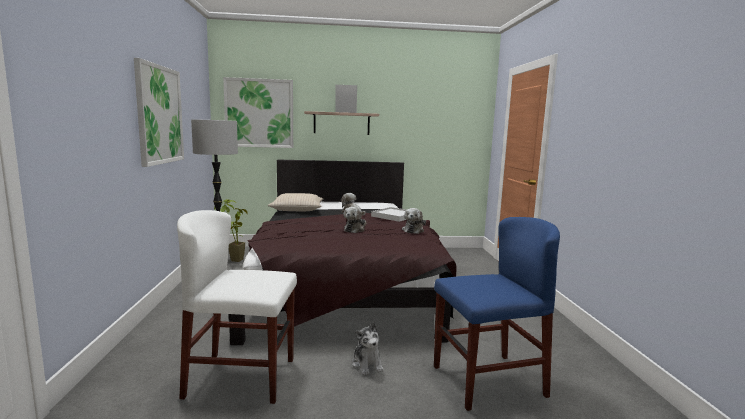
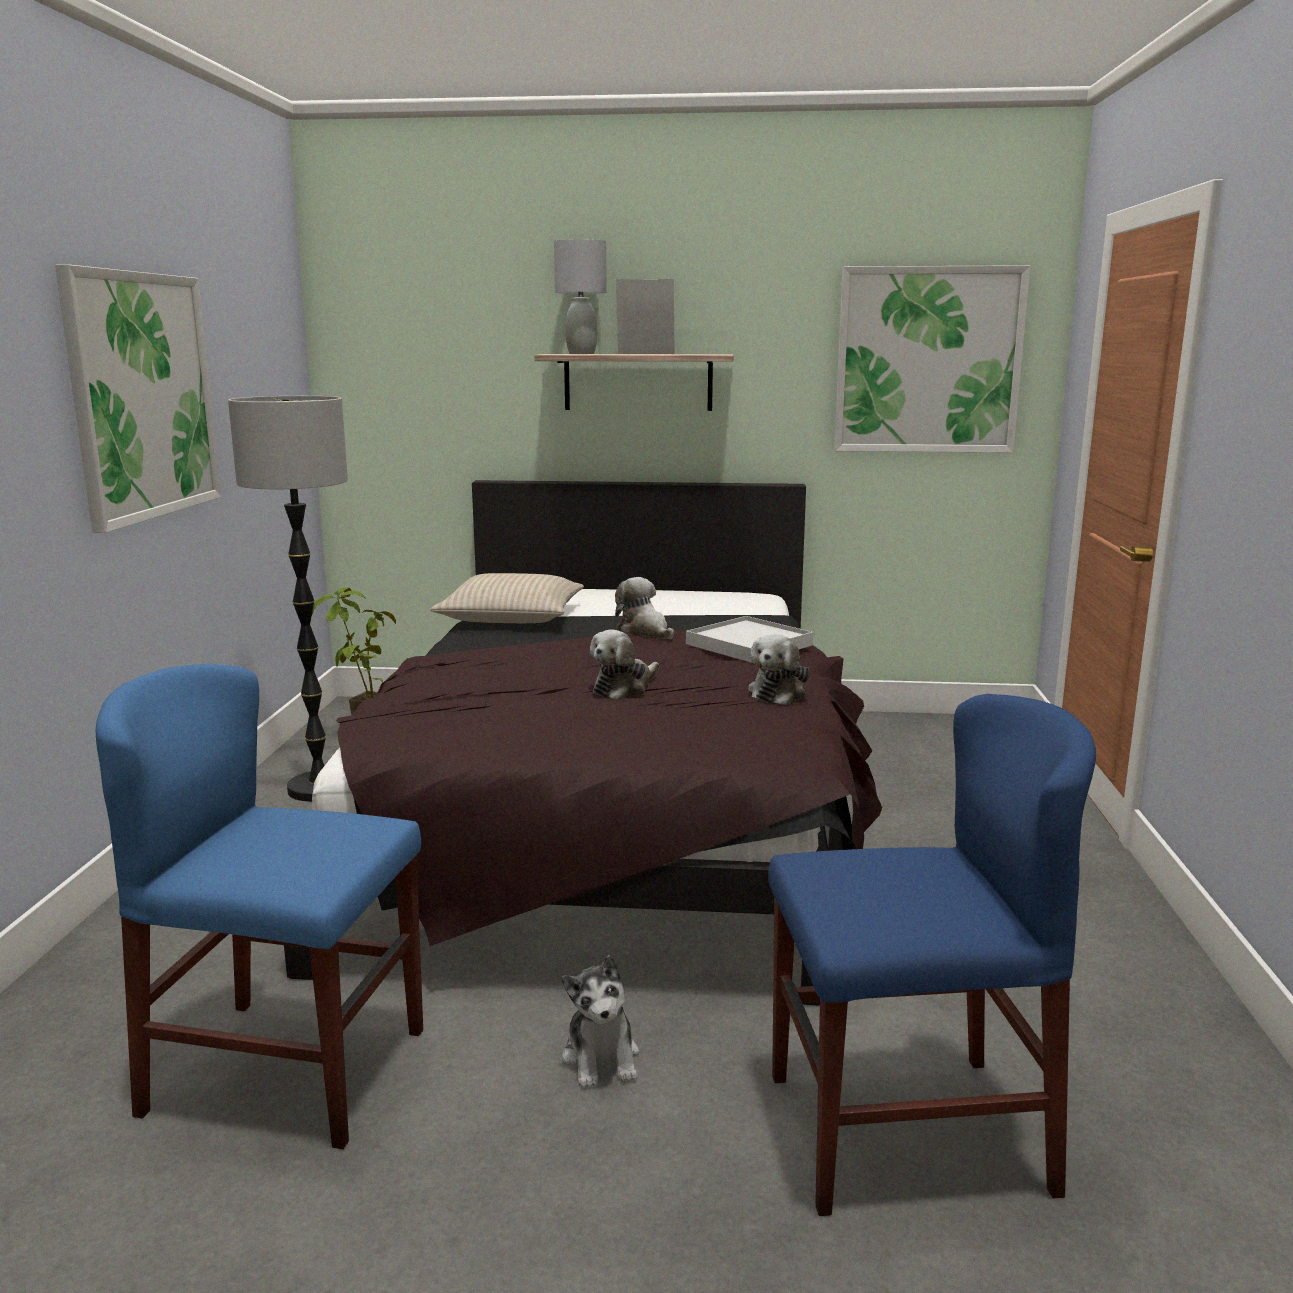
camera: 10 degrees right, 5 degrees up
white chair [177,210,297,404] -> blue chair [95,664,423,1149]
picture [223,77,293,148] -> picture moved to [834,265,1031,453]
none -> grey table lamp [554,239,607,354]

